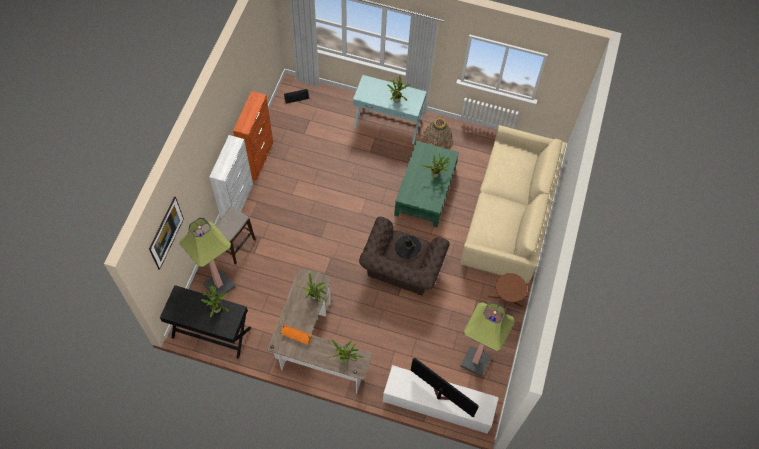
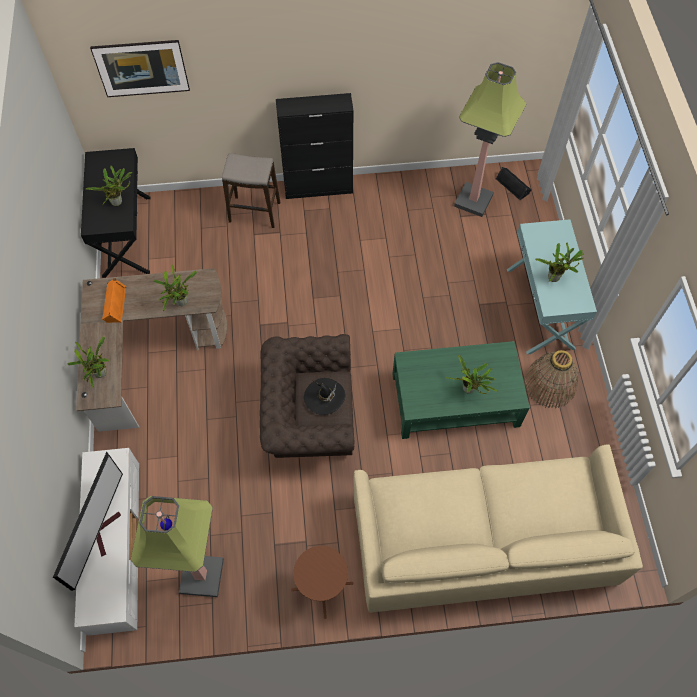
camera: 70 degrees right, 0 degrees up
floor lamp [180,218,235,296] -> floor lamp moved to [454,62,526,217]
white cabinet [209,135,253,218] -> black cabinet [276,93,353,199]
orange cabinet [233,91,273,180] -> none

